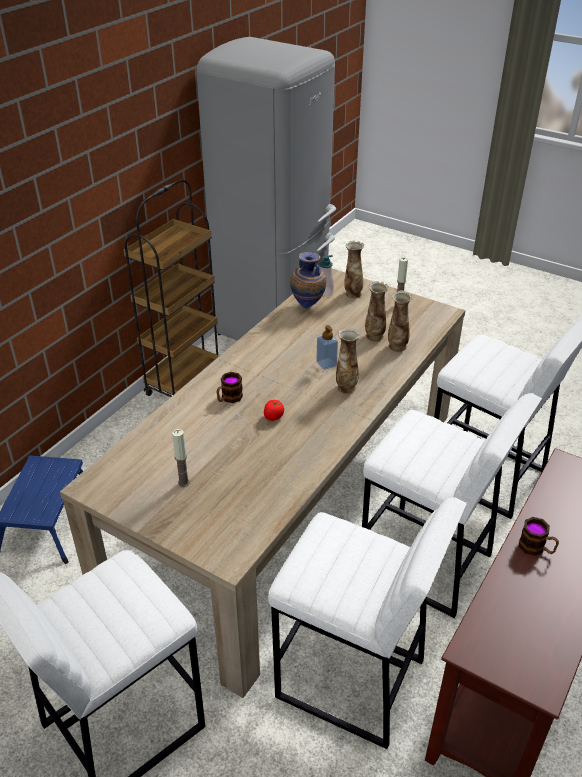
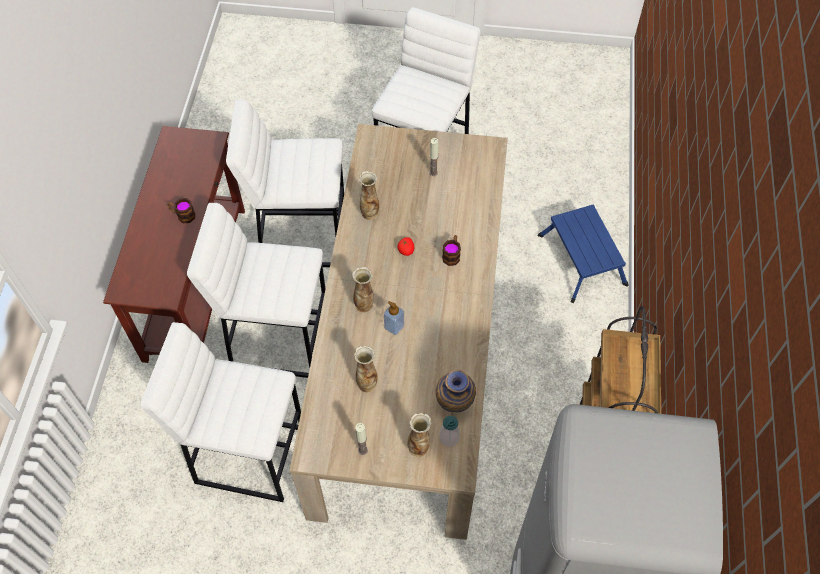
camera: 155 degrees right, 20 degrees up
vase [388,291,412,352] -> vase moved to [359,171,379,220]

